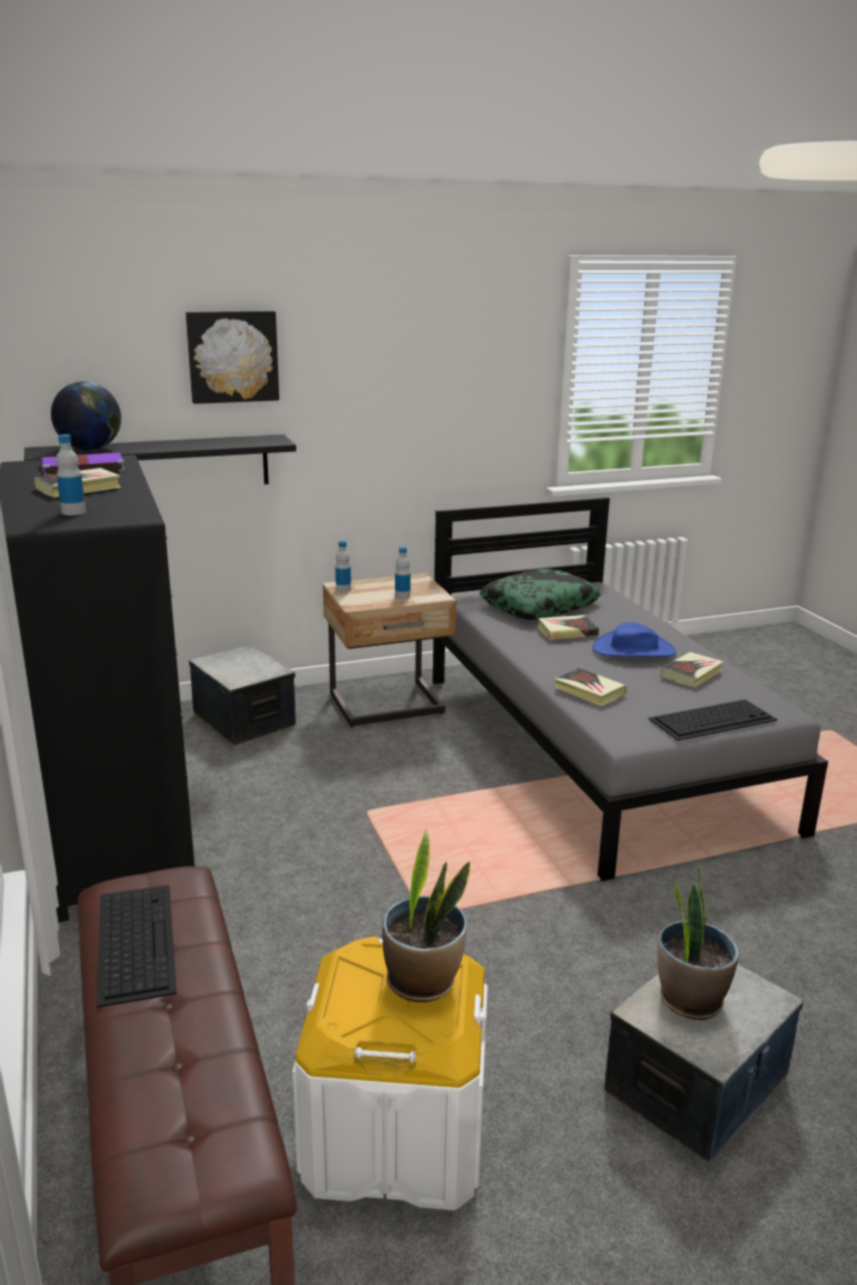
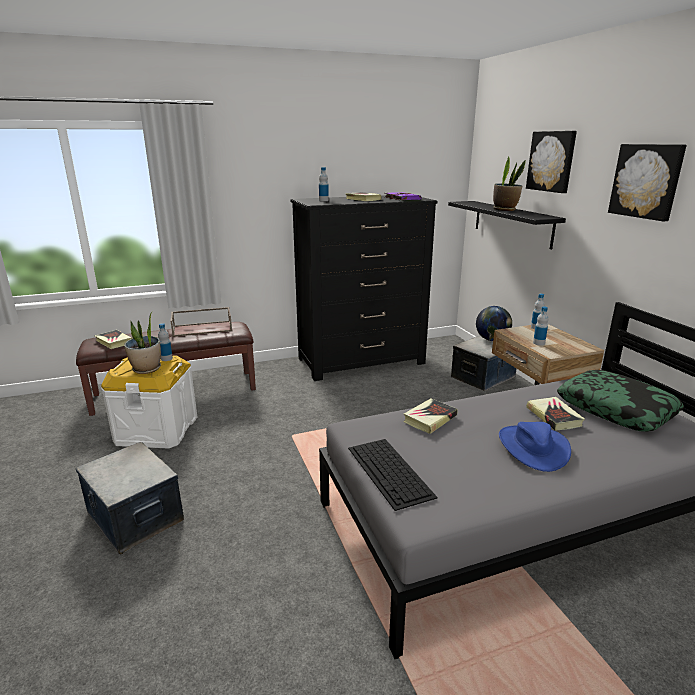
camera: 90 degrees right, 0 degrees up
globe [51,381,121,451] -> globe moved to [476,306,512,341]
keyboard [97,885,177,1008] -> brown tray [171,307,232,337]
potted plant [658,866,739,1020] -> potted plant moved to [493,156,526,211]
book [661,652,724,687] -> book moved to [95,330,133,349]
none -> bottle [158,323,173,361]
none -> picture [608,144,686,222]

